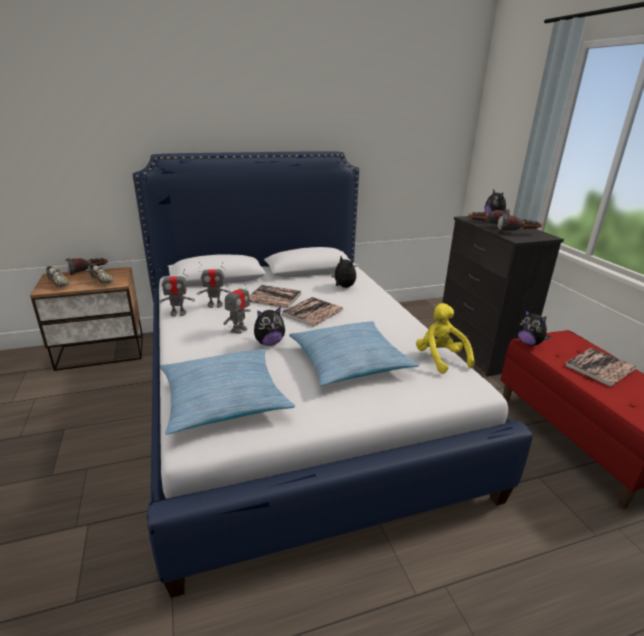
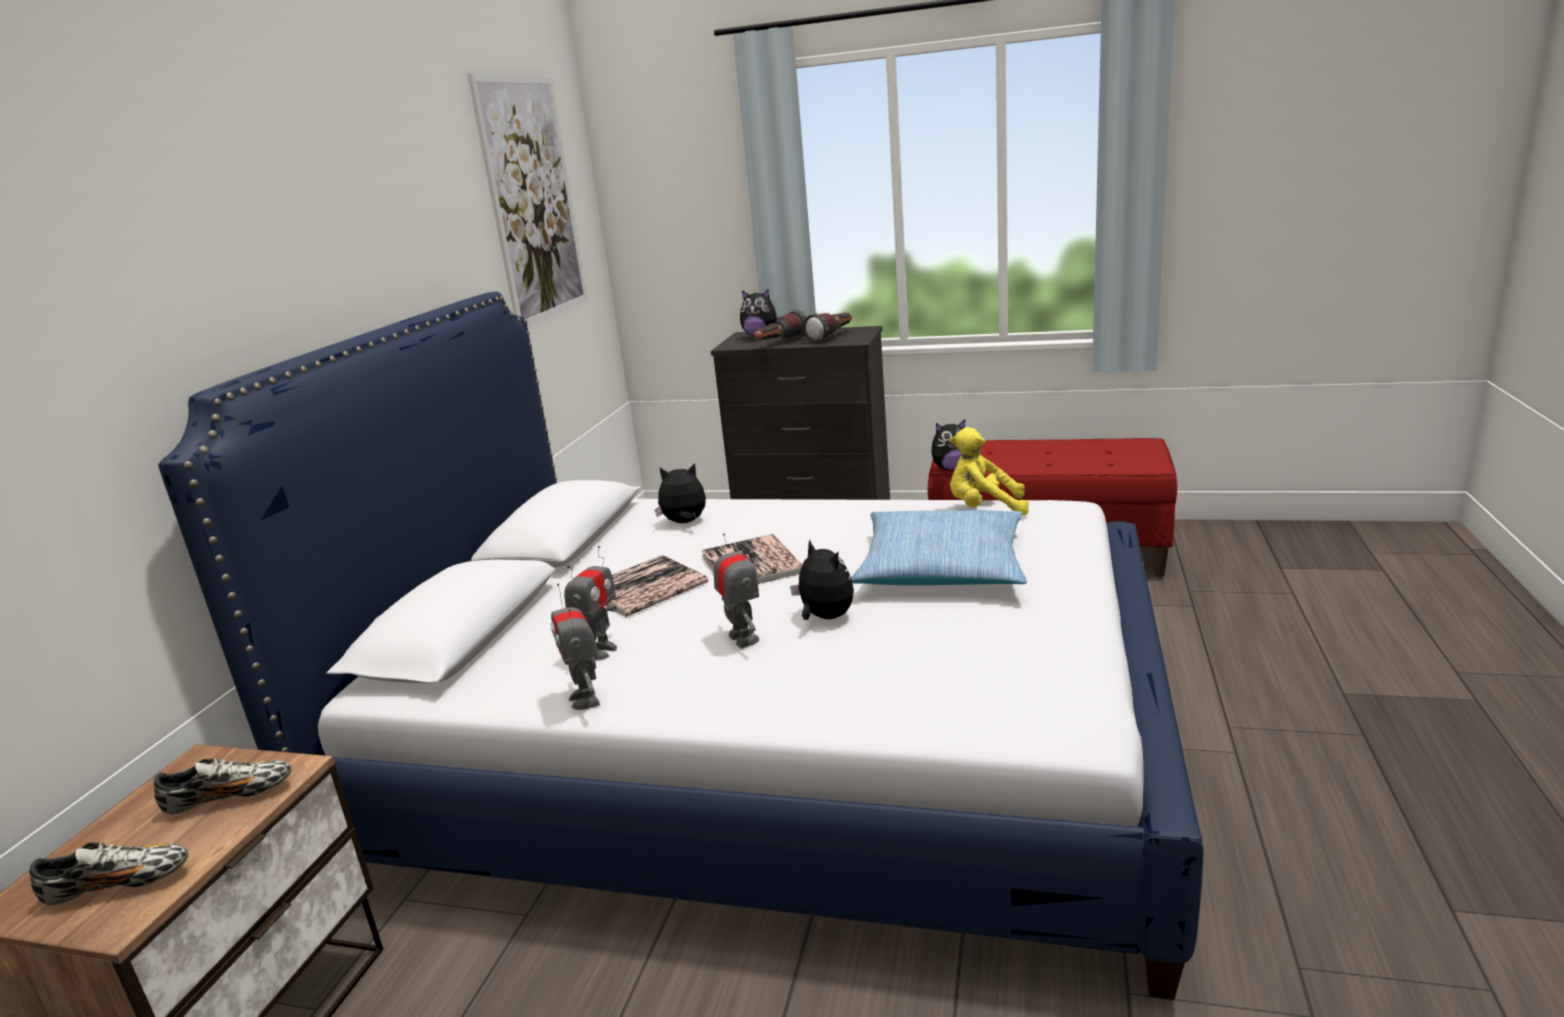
camera: 55 degrees left, 5 degrees down
flashlight [66,258,108,275] -> none
toy robot [158,269,195,317] -> toy robot turned 135 degrees clockwise [551,583,600,710]
pillow [159,349,295,435] -> none
plush toy [254,307,285,346] -> plush toy turned 45 degrees counterclockwise [790,539,854,620]
book [565,348,637,387] -> none
none -> picture [467,73,588,326]

